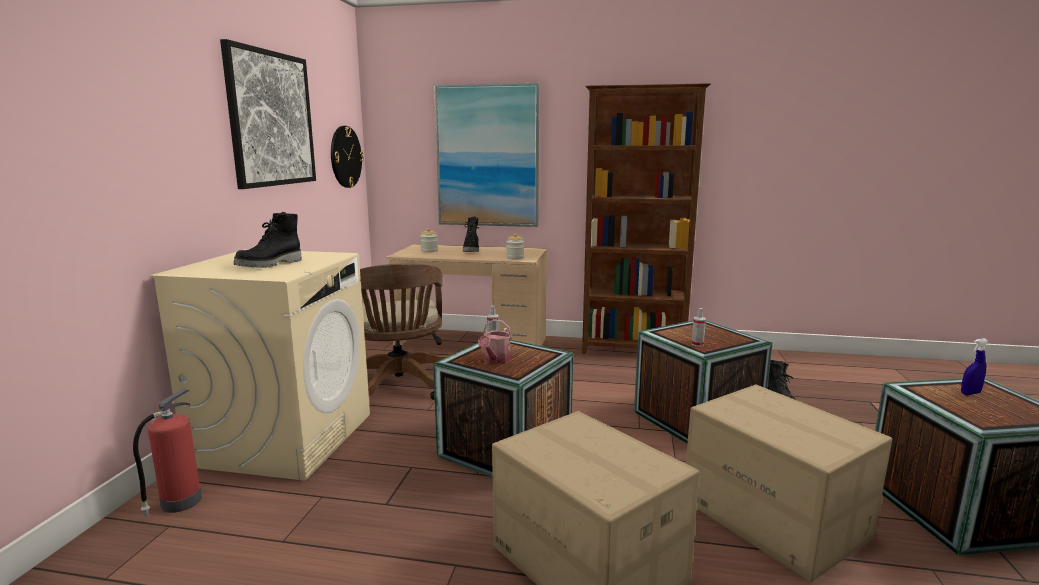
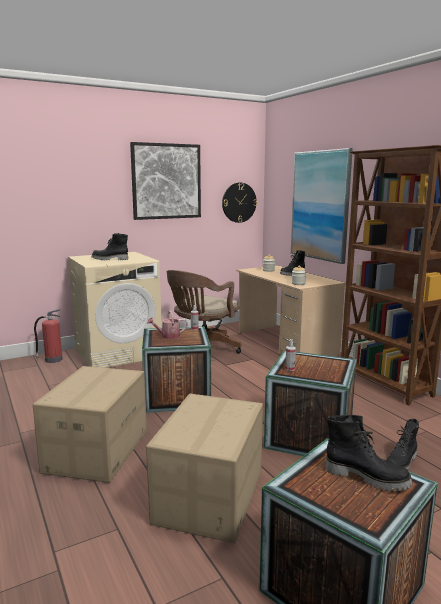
camera: 50 degrees right, 0 degrees up
blue spray bottle [961,338,989,395] -> black boot [326,415,412,491]

